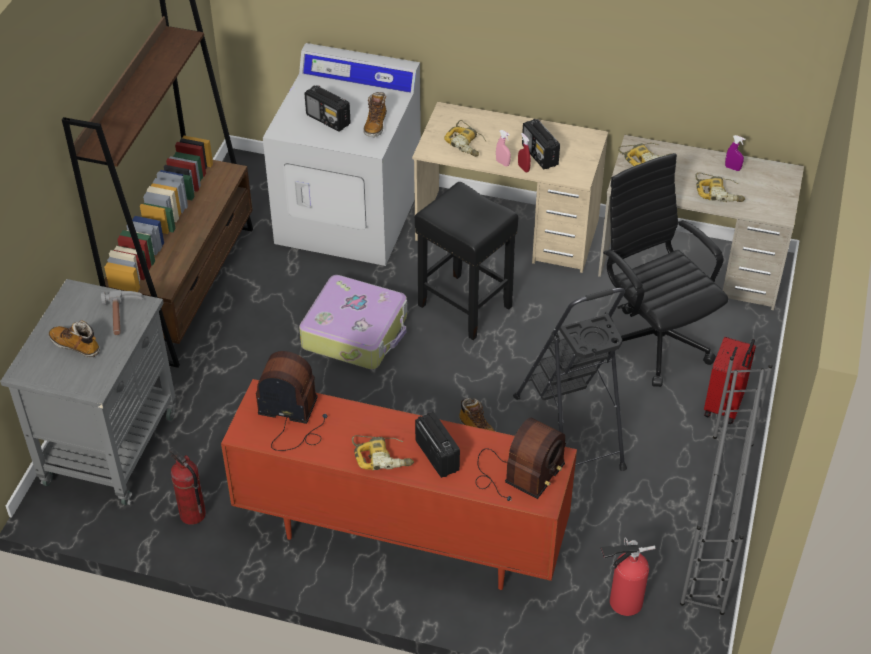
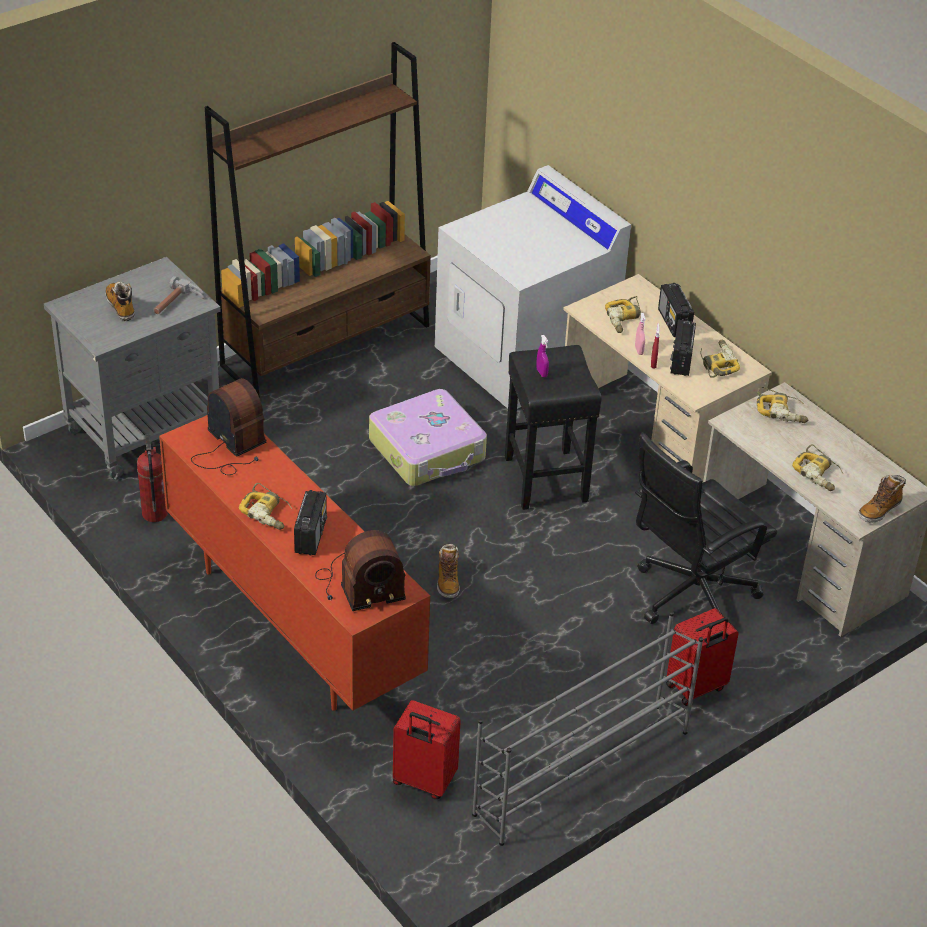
camera: 35 degrees right, 5 degrees down
radio [304,85,351,132] -> radio moved to [658,283,694,337]
boot [363,92,387,137] -> boot moved to [858,475,906,523]
step ladder [513,288,627,471] -> none
fire extinguisher [601,537,655,616] -> red suitcase [393,700,461,799]
black office chair [603,153,728,387] -> black office chair turned 135 degrees counterclockwise [635,433,777,624]
purple spray bottle [725,135,745,171] -> purple spray bottle moved to [536,335,549,377]
none -> power drill [700,340,740,378]

